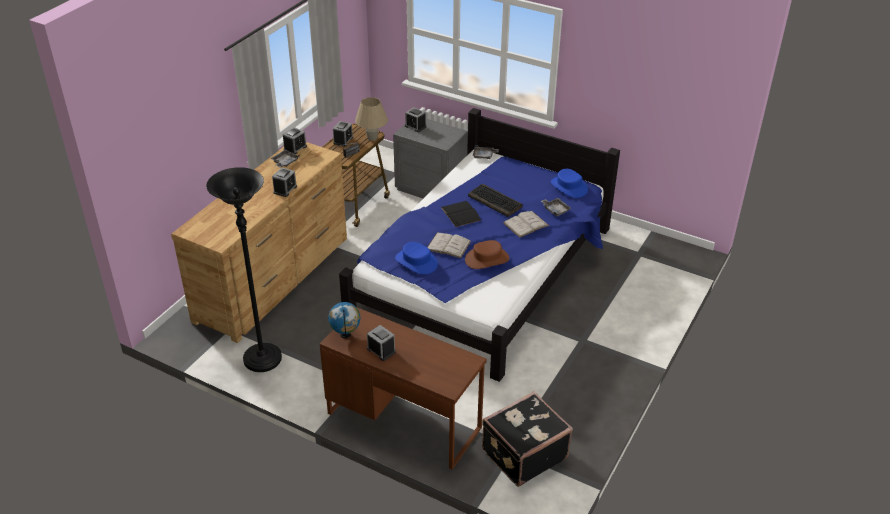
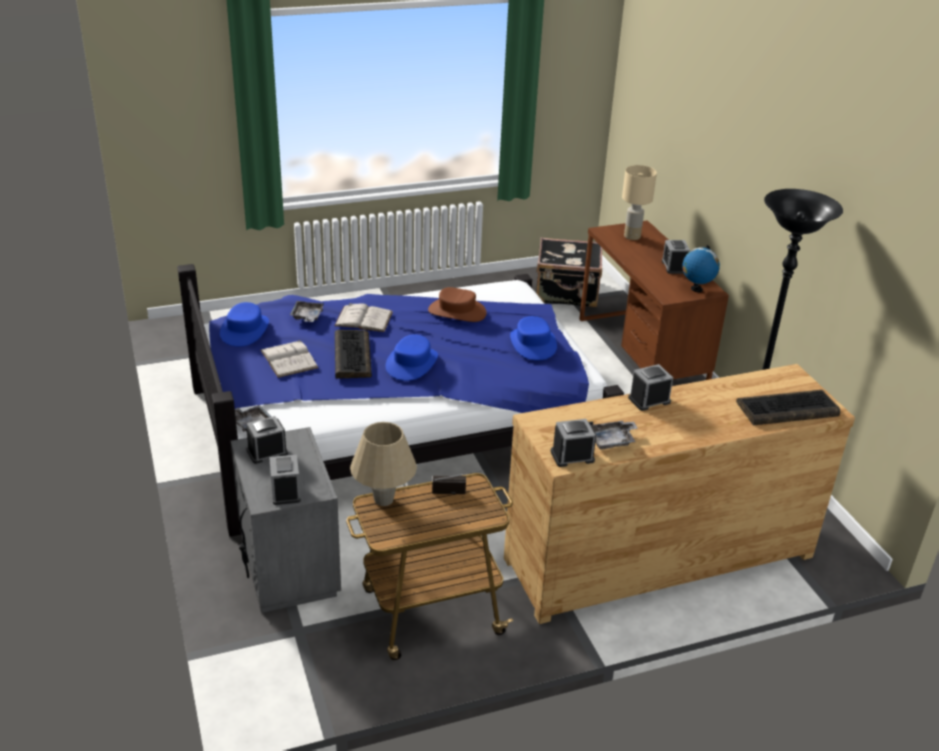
camera: 140 degrees left, 5 degrees down
alarm clock [333,121,353,147] -> alarm clock moved to [246,416,288,464]
white book [427,233,471,258] -> white book moved to [260,340,318,378]
black book [441,201,481,227] -> blue hat [385,334,438,381]
none -> beige table lamp [622,165,657,240]
none -> keyboard [736,390,840,425]

